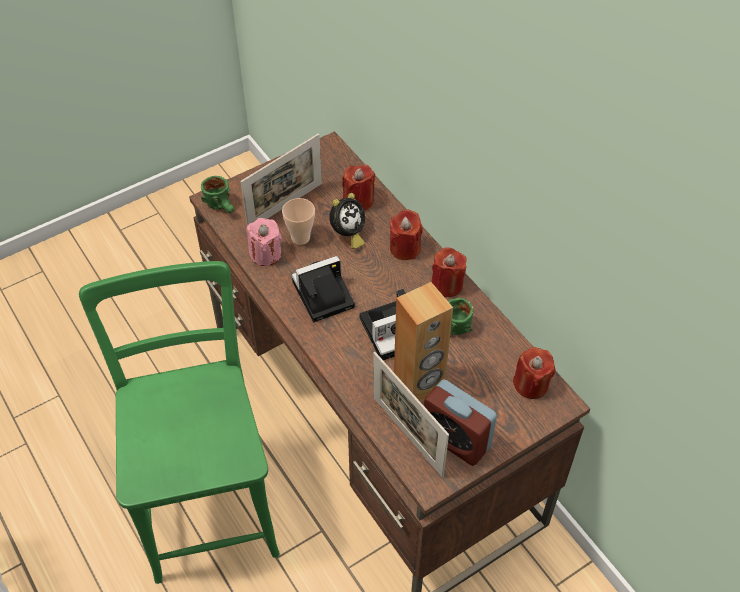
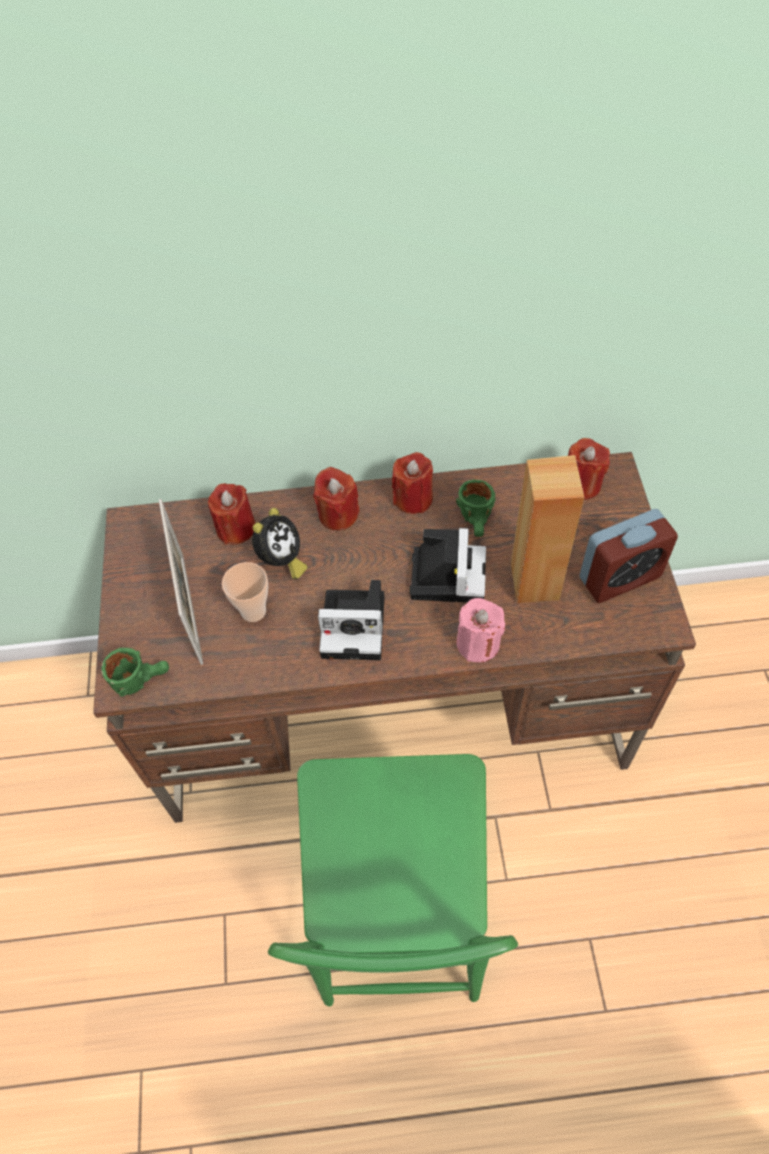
camera: 60 degrees left, 5 degrees up
green chair [79,261,280,584] -> green chair turned 105 degrees counterclockwise [268,754,518,1006]
pink candle [247,218,282,266] -> pink candle moved to [457,598,505,663]
camera [292,256,355,322] -> camera turned 90 degrees counterclockwise [318,580,384,660]
alarm clock [329,193,365,249] -> alarm clock turned 45 degrees clockwise [252,508,307,579]
picture frame [373,352,449,477] -> none

